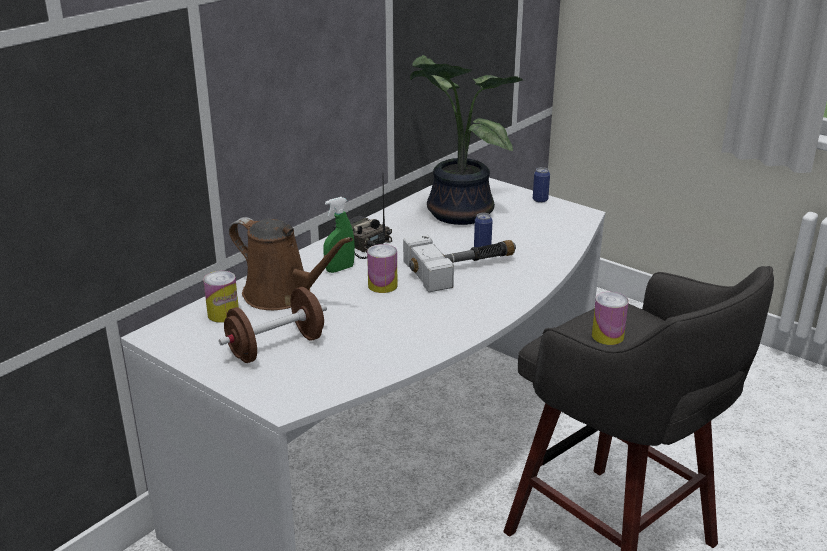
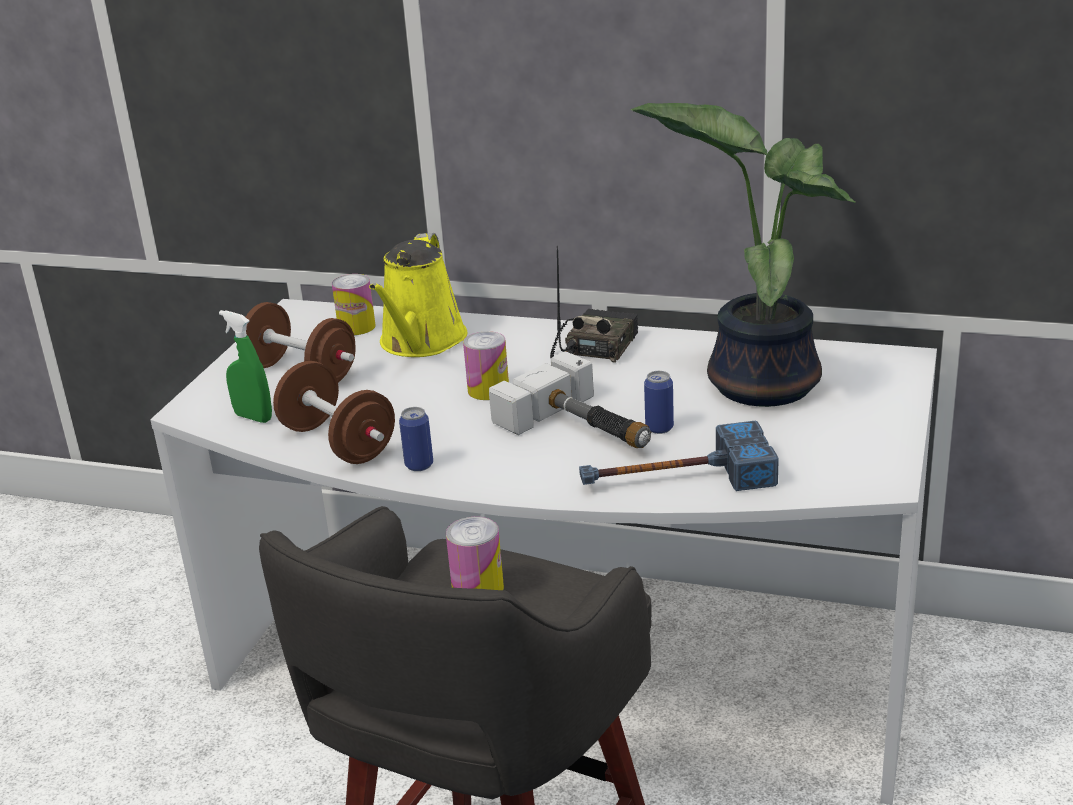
camera: 70 degrees right, 0 degrees up
brown watering can [229,217,353,310] -> yellow watering can [369,233,467,357]
green spray bottle [323,197,355,273] -> green spray bottle moved to [219,310,272,423]
can [533,167,550,203] -> can moved to [399,407,433,471]
none -> brown dumbbell [273,361,395,464]
none -> hammer [579,420,779,491]

